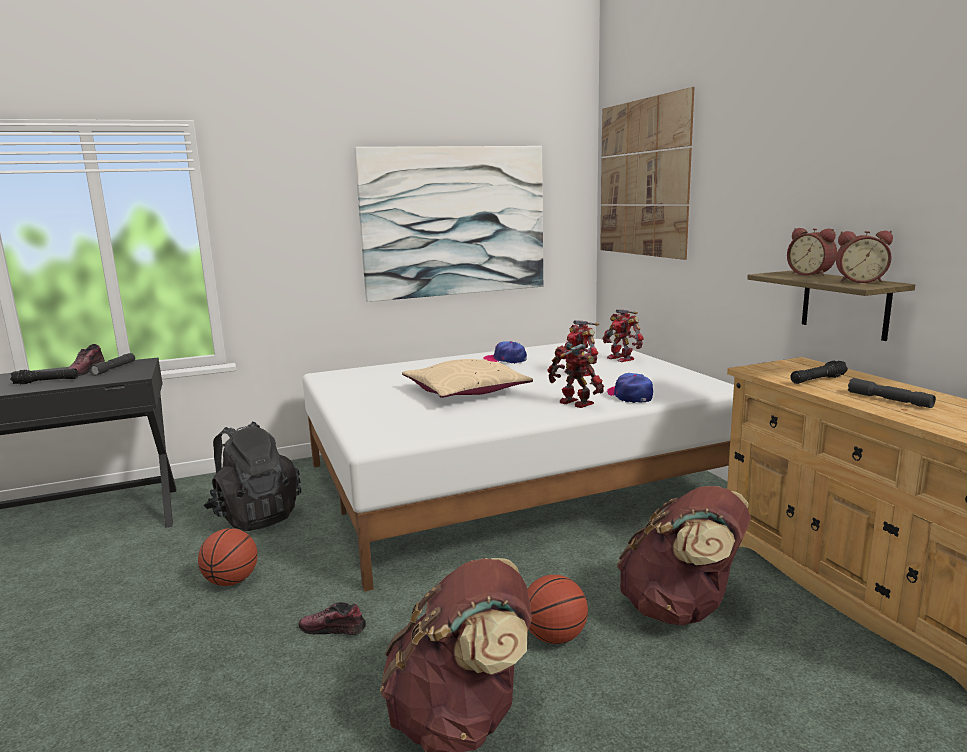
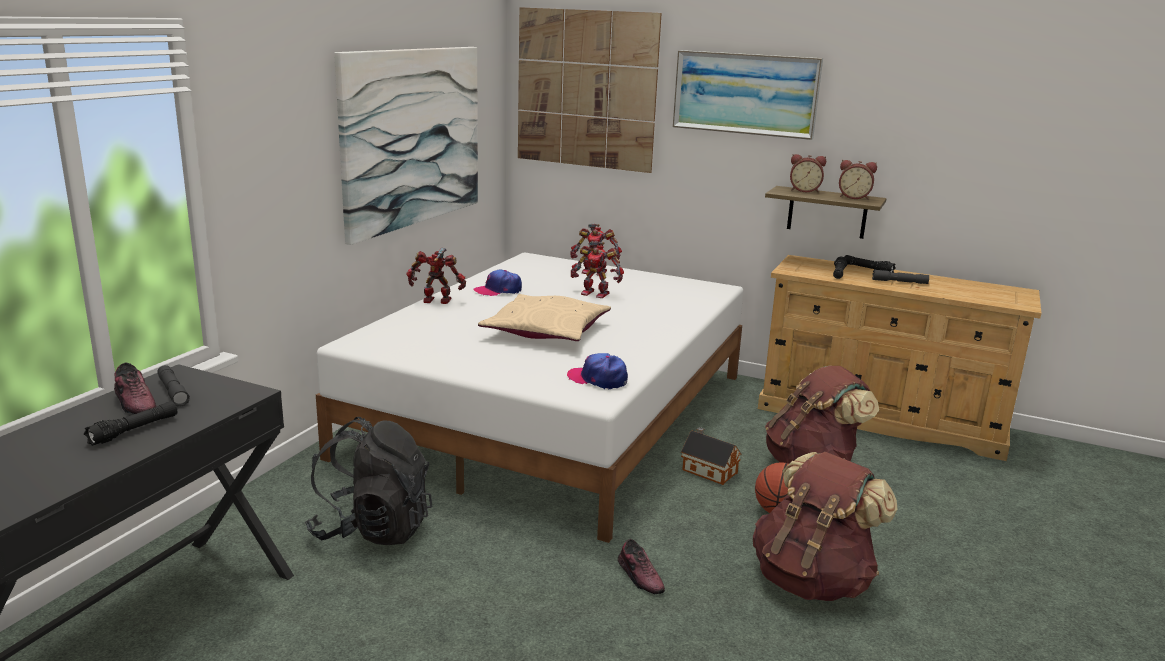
camera: 45 degrees left, 5 degrees up
basketball [198,528,258,586] -> none
shoe [299,602,366,635] -> shoe turned 90 degrees counterclockwise [618,539,665,594]
toy robot [547,344,604,408] -> toy robot moved to [406,248,466,304]
cap [607,373,653,403] -> cap moved to [567,353,628,389]
alarm clock [836,231,893,283] -> alarm clock turned 45 degrees clockwise [839,160,877,200]
none -> picture [673,50,823,140]
none -> toy house [681,427,742,485]
none -> black flashlight [845,255,896,273]

